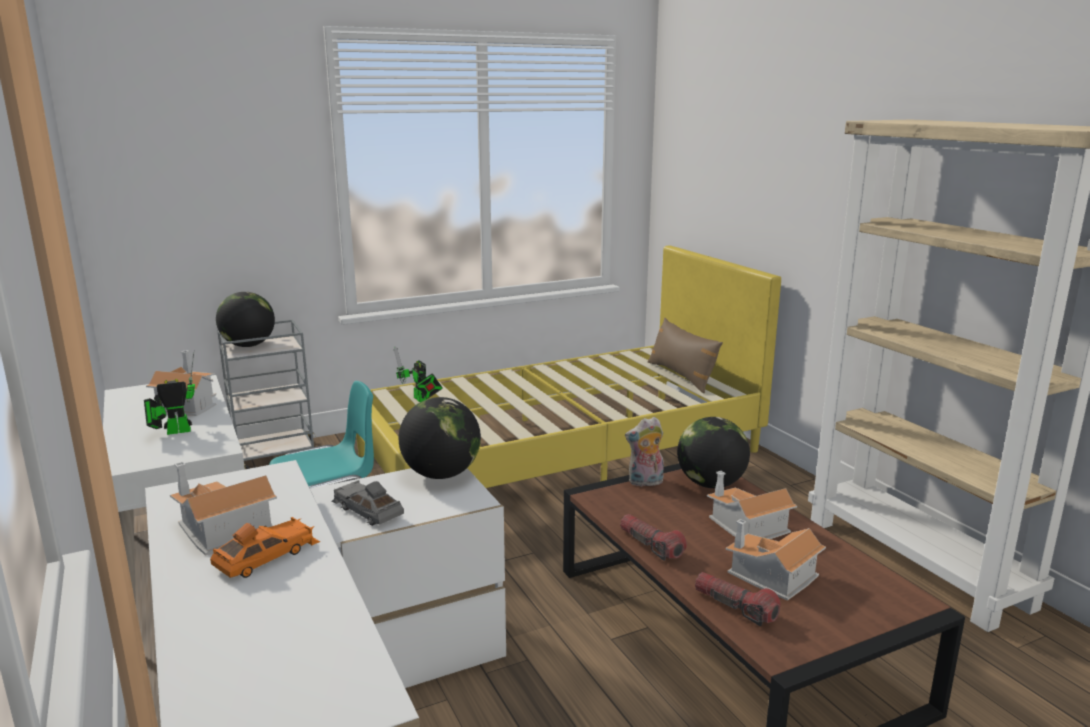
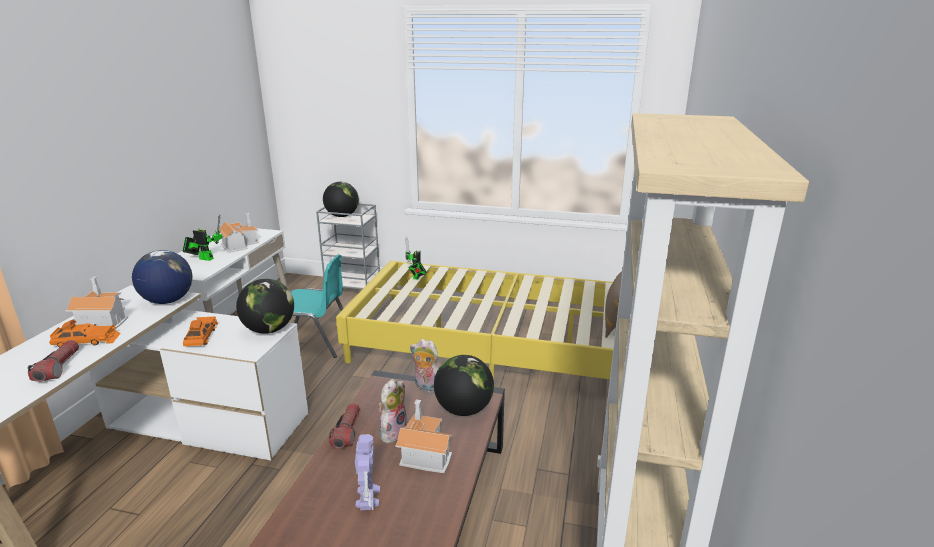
camera: 40 degrees right, 5 degrees up
grey toy car [332,480,404,526] -> orange toy car [183,316,218,346]
flashlight [695,572,781,626] -> flashlight moved to [28,340,79,382]
toy house [725,519,826,601] -> toy robot [355,434,380,510]
none -> globe [132,250,192,304]
none -> plush toy [378,379,406,444]

